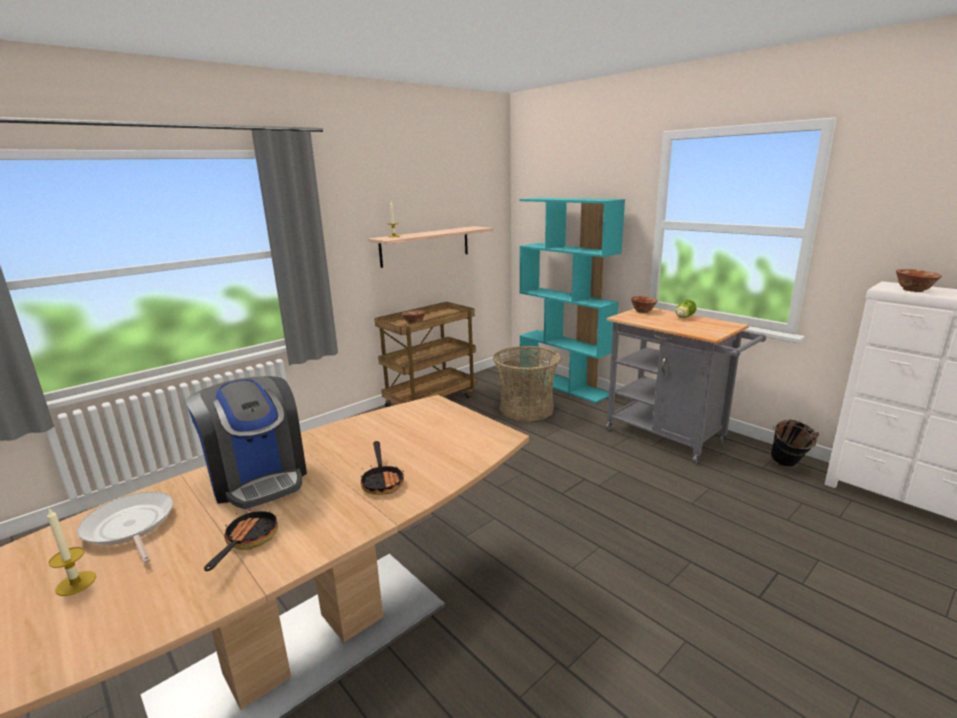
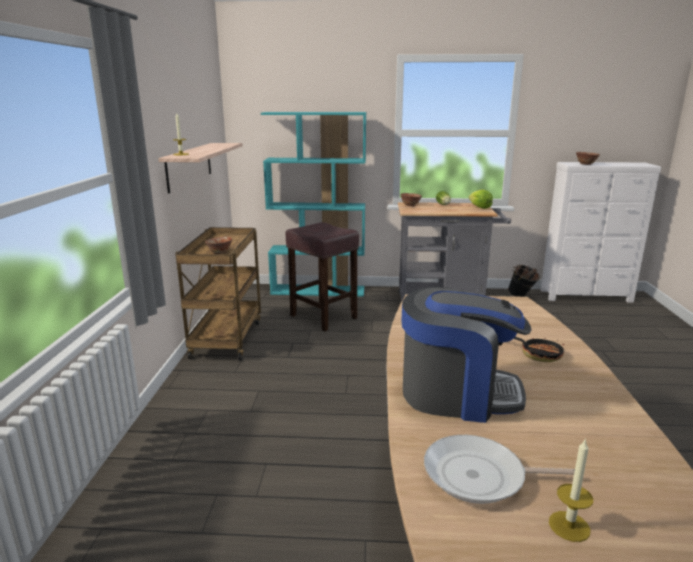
camera: 45 degrees left, 0 degrees up
frying pan [204,508,278,571] -> none
basket [493,346,561,421] -> brown stool [285,222,359,331]
none -> lettuce [469,189,493,209]

